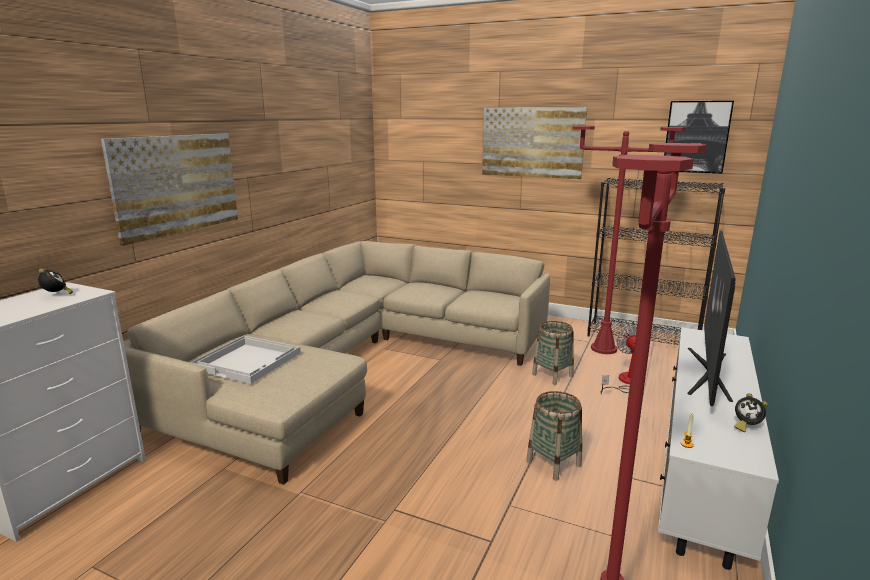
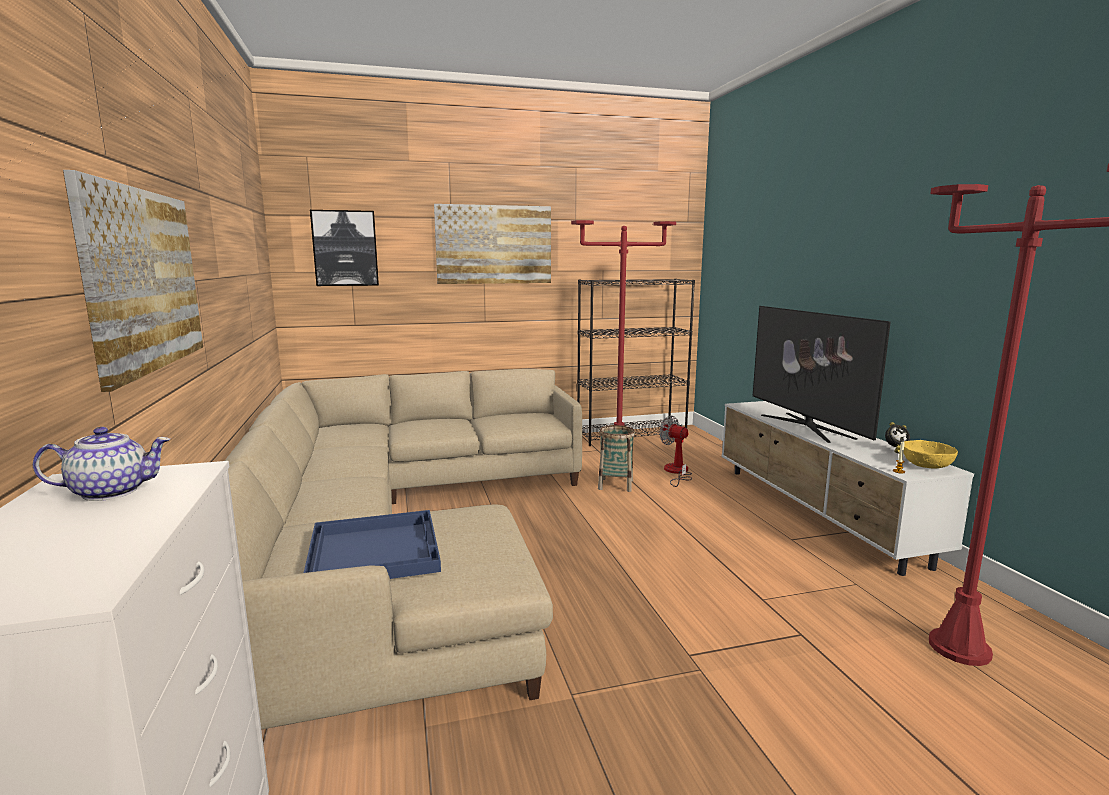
camera: 40 degrees left, 5 degrees down
alarm clock [38,268,74,294] -> teapot [33,427,170,501]
white tray [190,336,301,384] -> blue tray [304,510,441,579]
basket [526,391,582,481] -> none
picture [664,101,734,174] -> picture moved to [310,210,379,286]
none -> yellow bowl [903,440,958,469]

